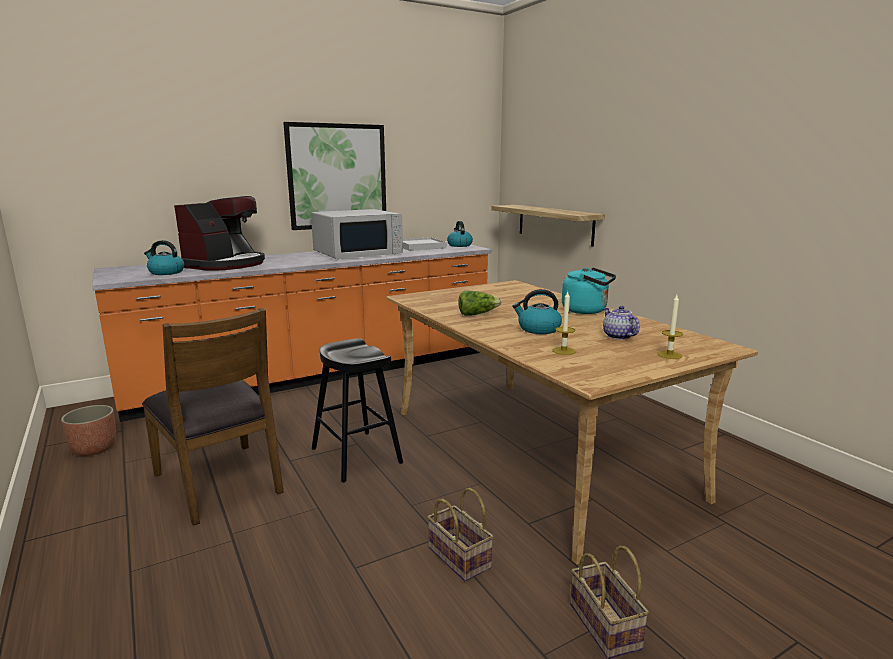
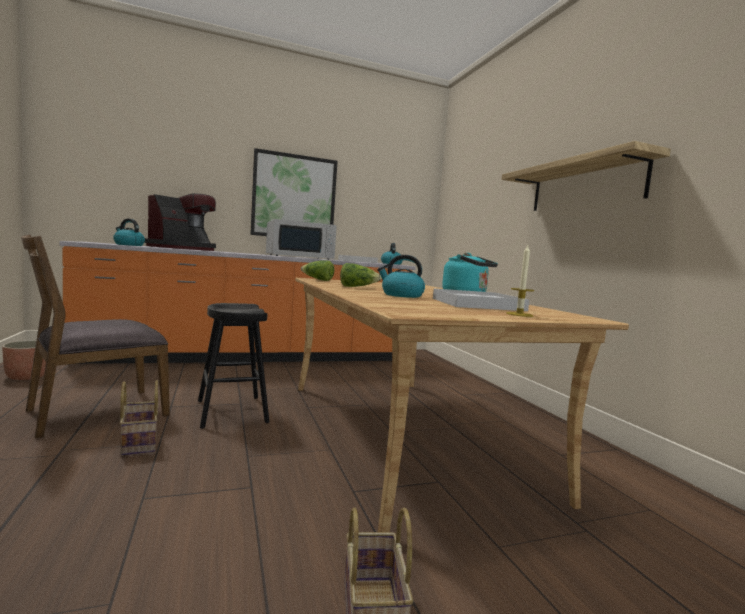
camera: 10 degrees right, 10 degrees down
brown chair [142,308,284,526] -> brown chair turned 75 degrees clockwise [21,235,170,438]
basket [427,488,494,582] -> basket moved to [120,380,158,456]
shelf [491,205,605,246] -> shelf moved to [502,141,671,211]
candle [552,292,576,355] -> none
teapot [603,306,640,340] -> white tray [433,289,529,311]
none -> lettuce [301,260,334,281]

